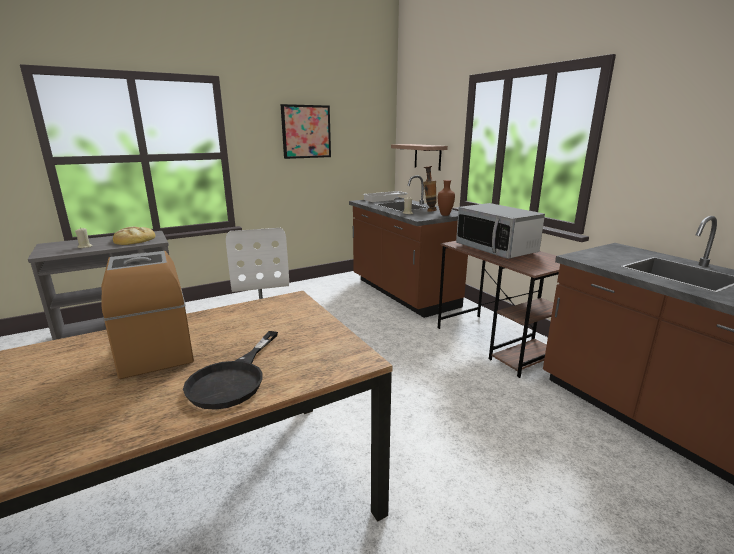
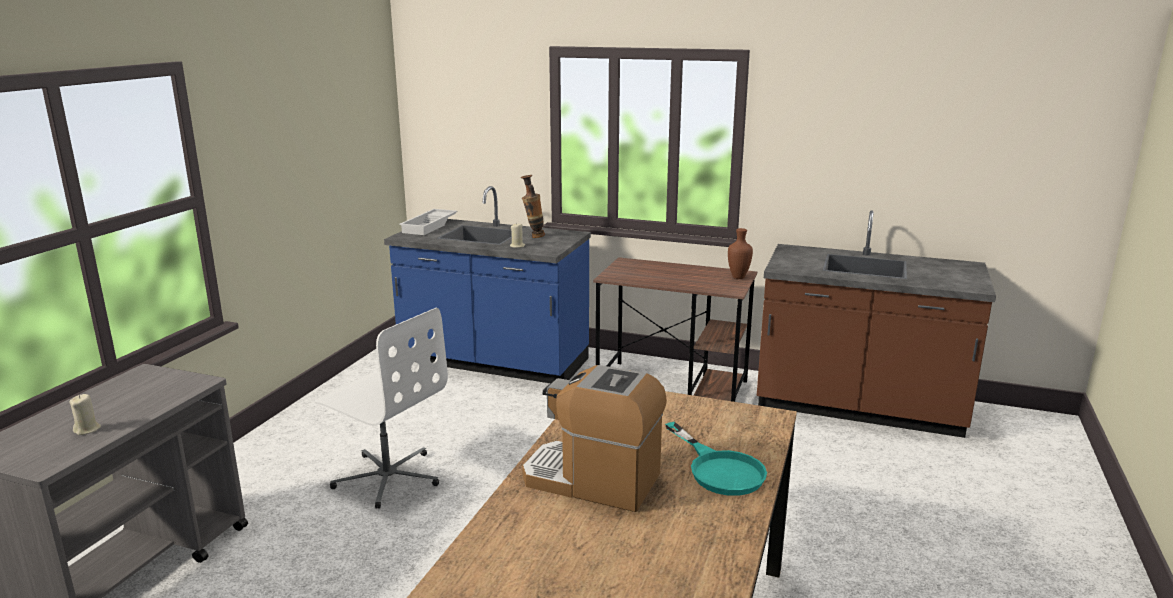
camera: 40 degrees left, 0 degrees up
bread [113,227,155,245] -> none
black frying pan [183,331,278,410] -> turquoise frying pan [665,422,767,496]
picture [281,104,331,159] -> none
brown counter [349,175,468,318] -> blue counter [384,186,591,383]
shelf [391,144,448,171] -> none
brown vase [438,180,455,216] -> brown vase moved to [728,228,753,279]
microwave [456,203,545,259] -> none

